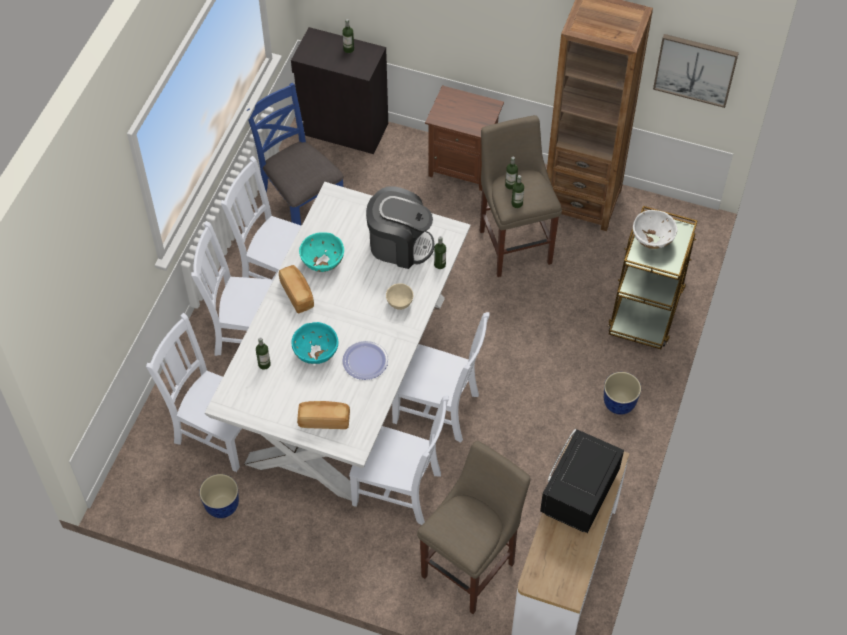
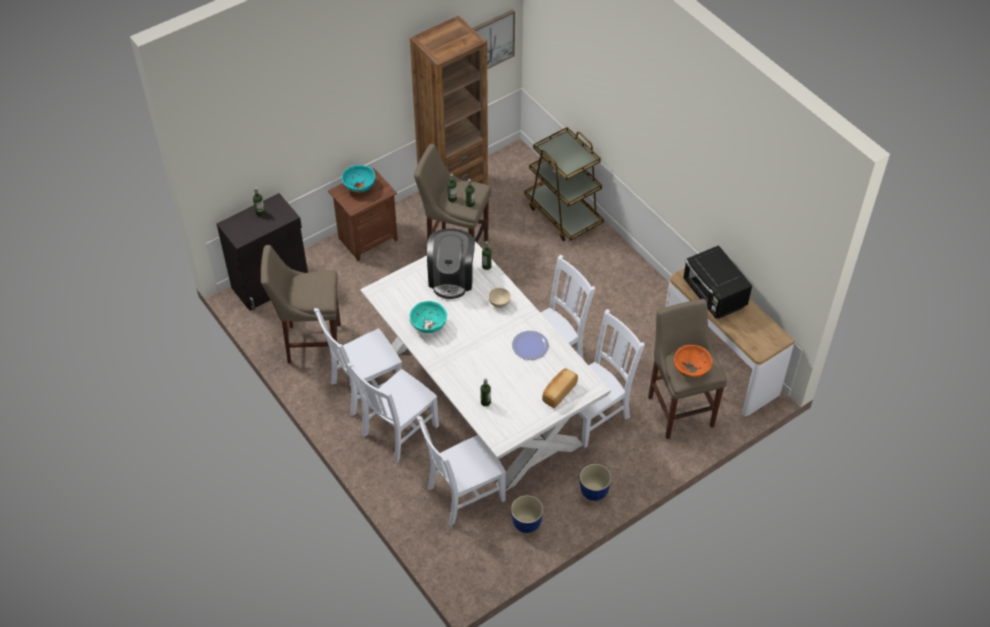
camera: 55 degrees left, 5 degrees down
blue chair [247,83,344,225] -> beige stool [261,245,341,363]
bread [279,265,314,313] -> none
turquoise bowl [292,322,339,364] -> turquoise bowl moved to [342,165,376,193]
coffee machine [366,186,434,269] -> coffee machine turned 135 degrees clockwise [427,228,475,299]
planter [604,372,641,415] -> planter moved to [580,464,612,501]
white bowl [633,210,677,249] -> none
none -> orange bowl [674,345,712,378]

